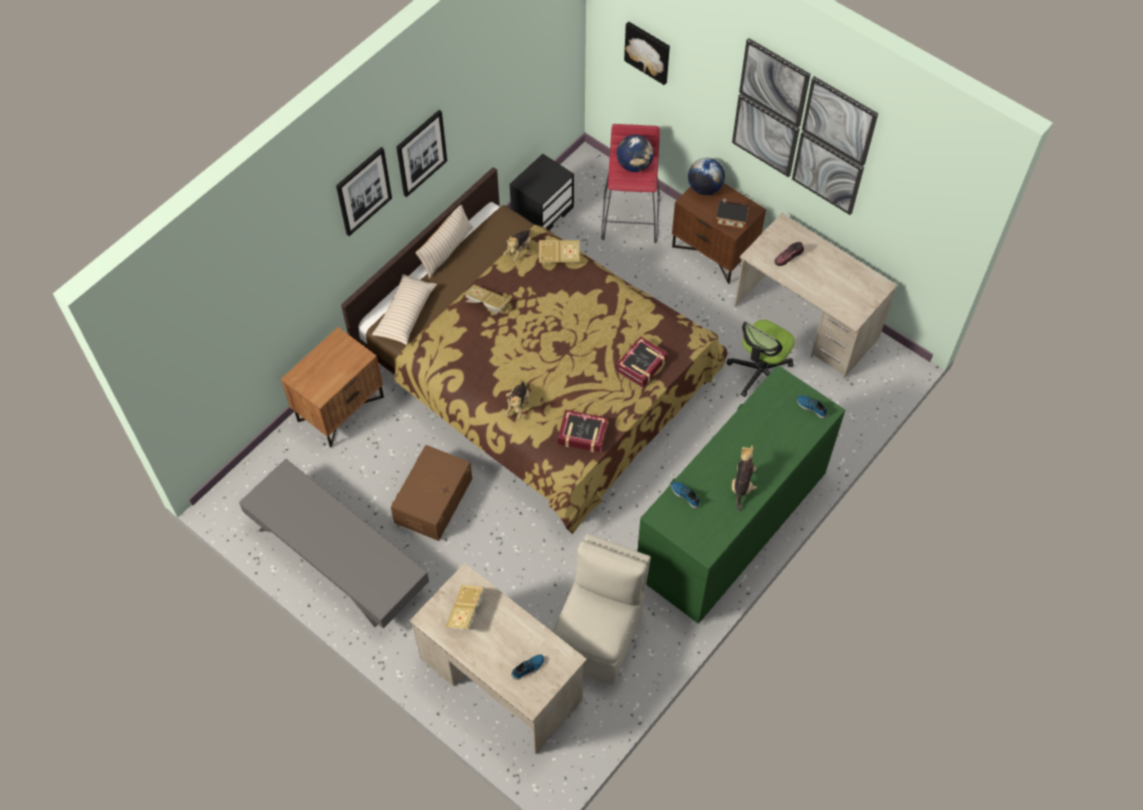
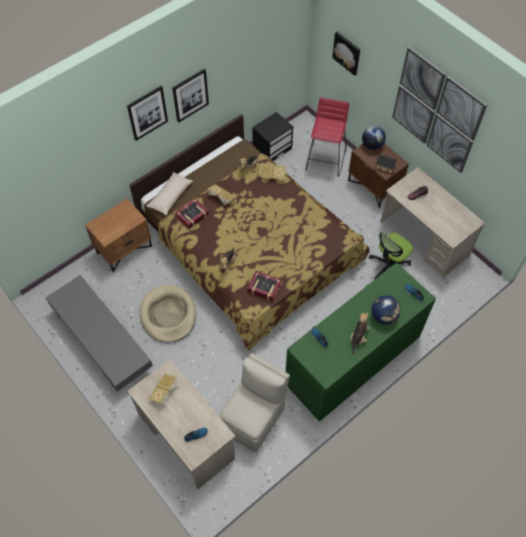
camera: 10 degrees right, 0 degrees up
brown storage box [391,445,472,541] -> beige dog bed [140,285,196,342]
beige pillow [415,205,473,279] -> none
book [616,336,668,388] -> book moved to [175,198,209,229]
globe [617,135,654,172] -> globe moved to [371,296,400,324]

